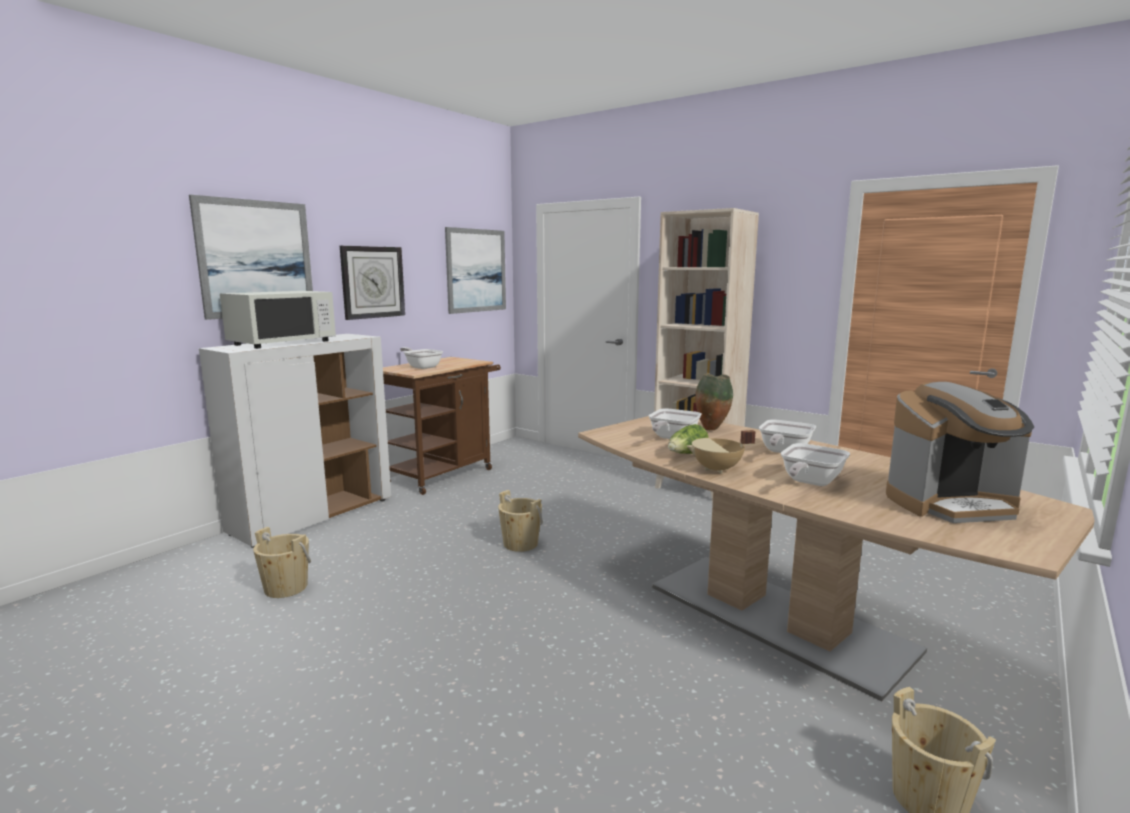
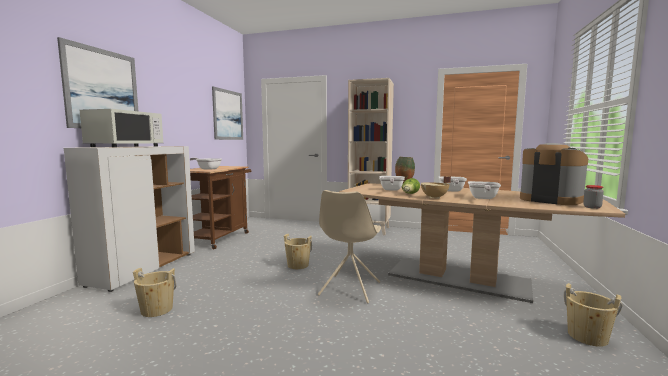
camera: 20 degrees left, 5 degrees down
wall clock [340,246,405,320] -> none
coffee machine [886,382,1034,523] -> coffee machine turned 105 degrees counterclockwise [520,143,588,205]
none -> beige chair [318,190,381,304]
none -> jar [583,185,604,209]

